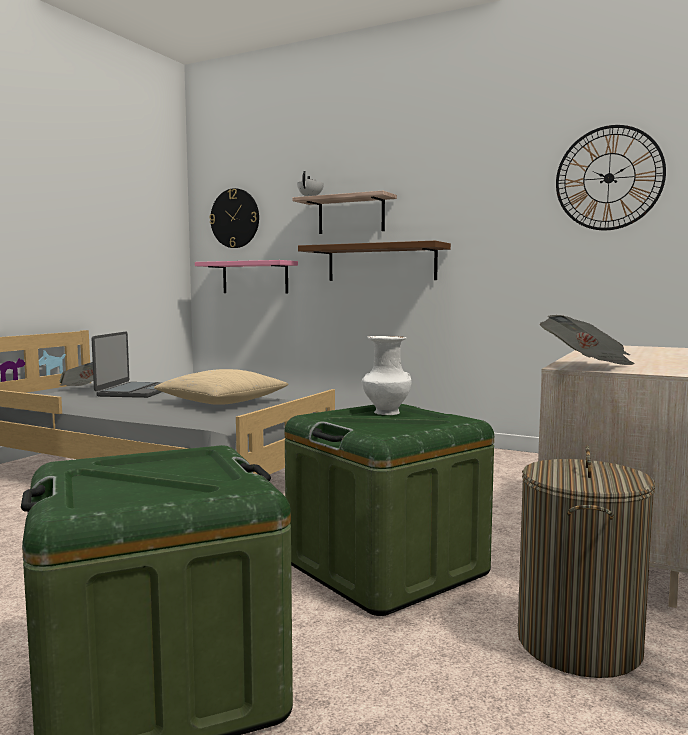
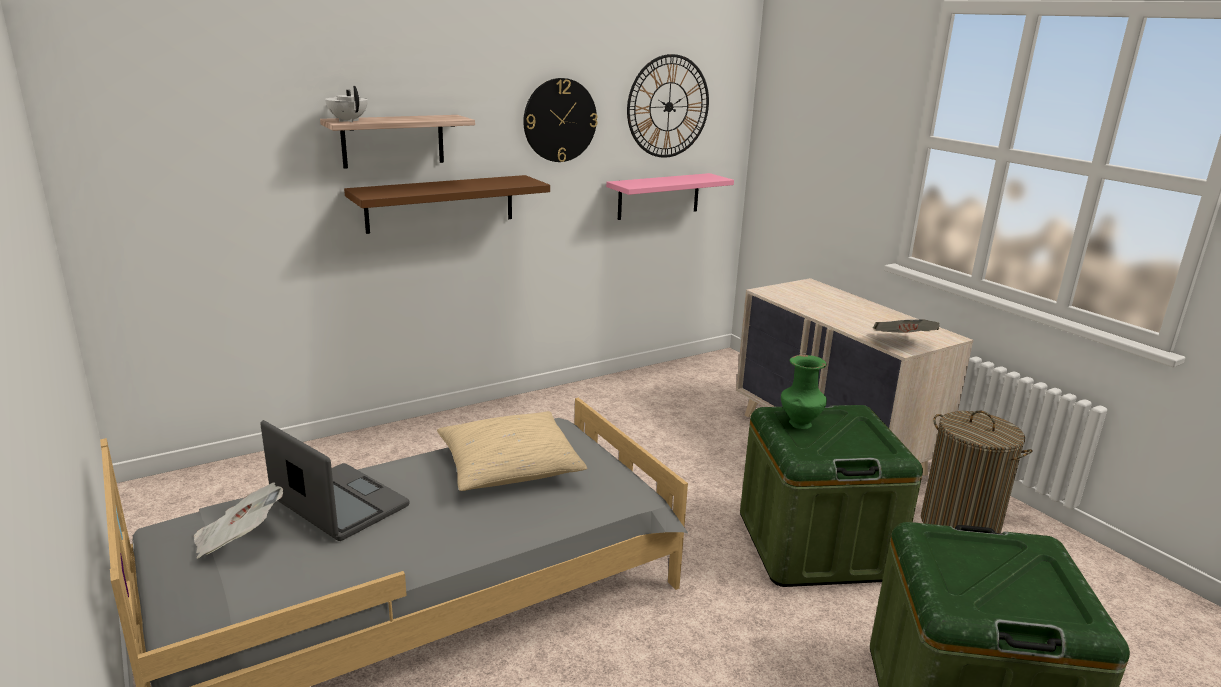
camera: 60 degrees left, 15 degrees up
pink shelf [195,260,298,293] -> pink shelf moved to [606,173,734,220]
wall clock [209,188,259,248] -> wall clock moved to [523,78,598,162]
white vase [362,336,411,415] -> green vase [781,355,827,429]

